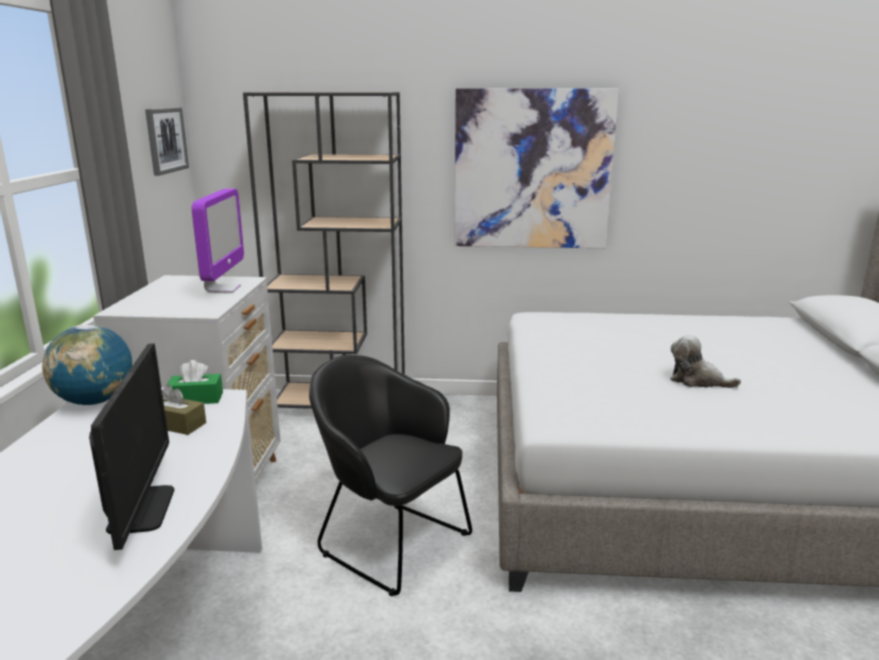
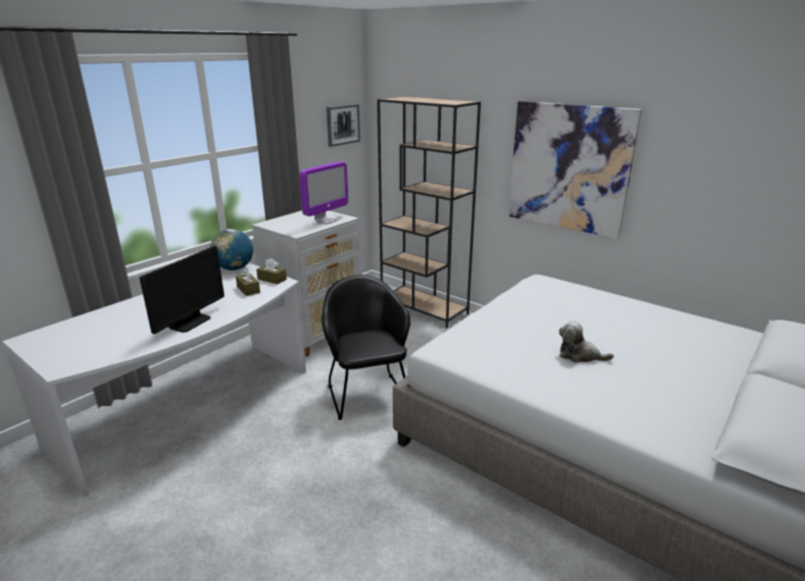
camera: 35 degrees right, 5 degrees up
green tissue box [167,360,223,404] -> brown tissue box [256,258,287,284]
plush toy [670,335,741,388] -> plush toy turned 45 degrees counterclockwise [559,320,614,363]

